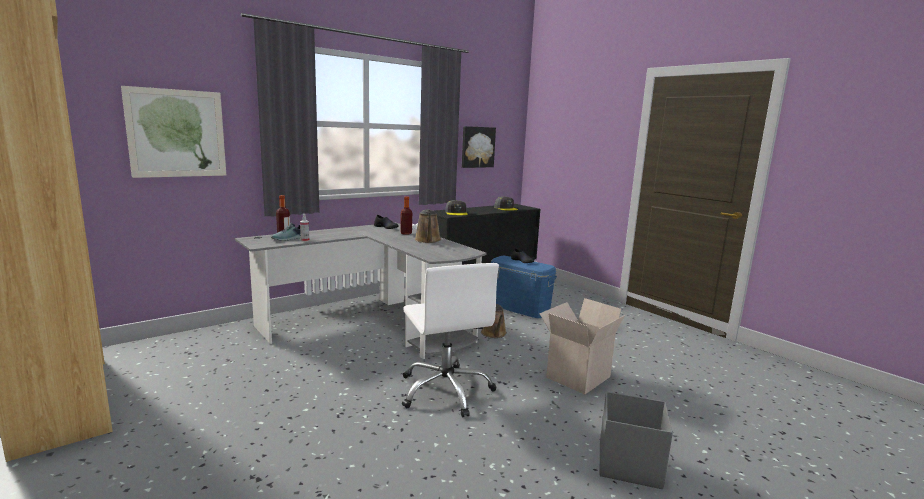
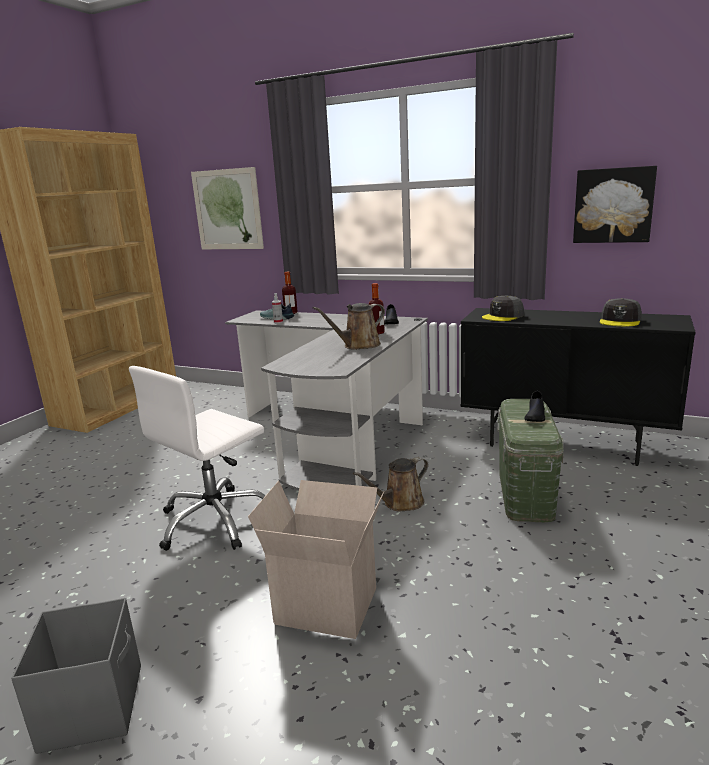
camera: 65 degrees right, 5 degrees up
blue storage box [491,256,557,318] -> green storage box [497,399,564,522]

